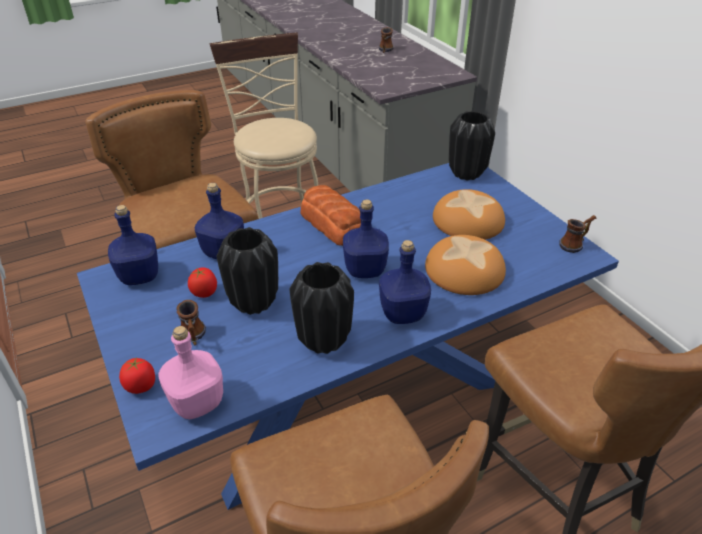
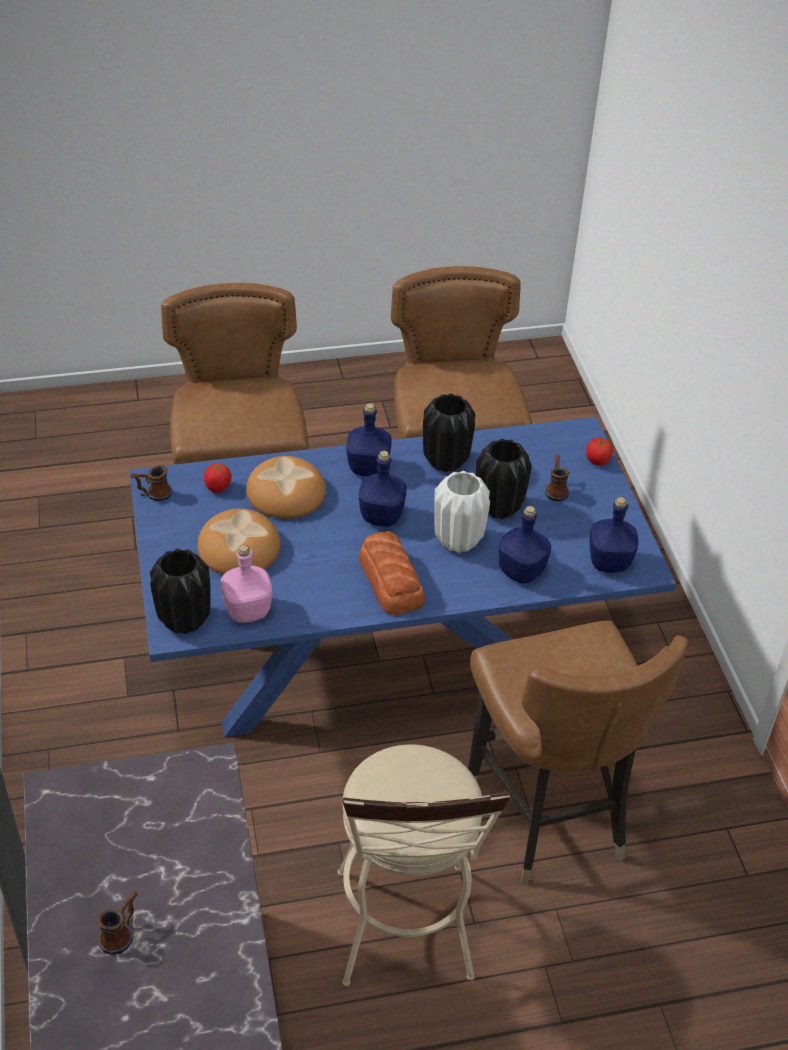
camera: 165 degrees left, 5 degrees up
pink bottle [158,326,223,419] -> pink bottle moved to [221,545,272,623]
tomato [188,267,217,298] -> tomato moved to [204,463,232,493]
none -> white vase [434,471,490,553]

